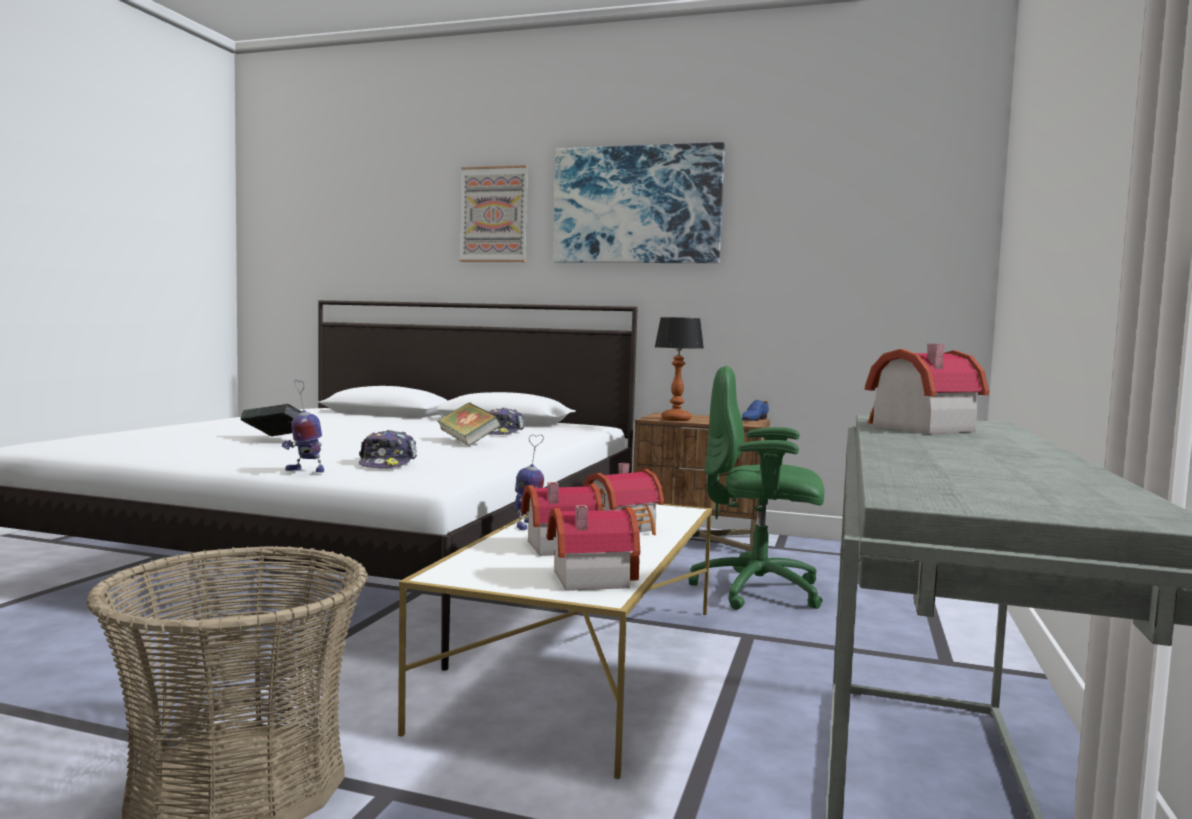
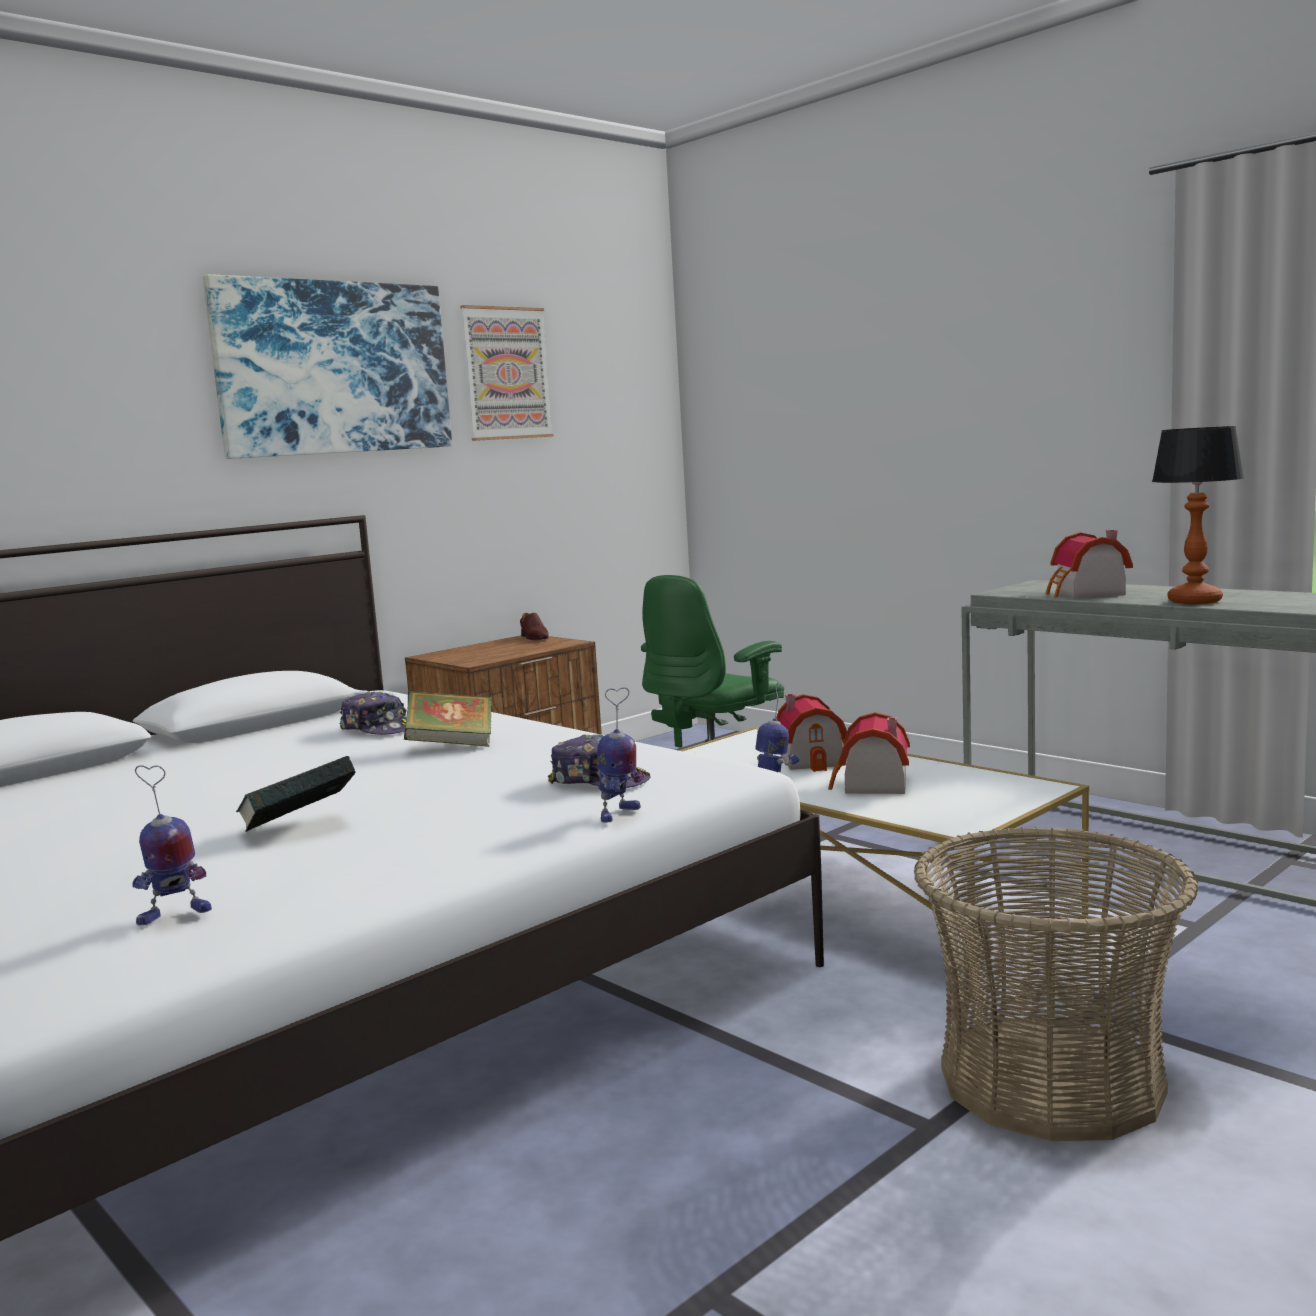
camera: 60 degrees left, 5 degrees up
picture [460,165,528,262] -> picture moved to [460,305,554,441]
toy house [547,505,640,591] -> none
table lamp [655,317,704,421] -> table lamp moved to [1152,426,1244,604]
blue shoe [742,400,769,421] -> brown shoe [520,613,549,640]
none -> toy robot [133,766,212,926]

